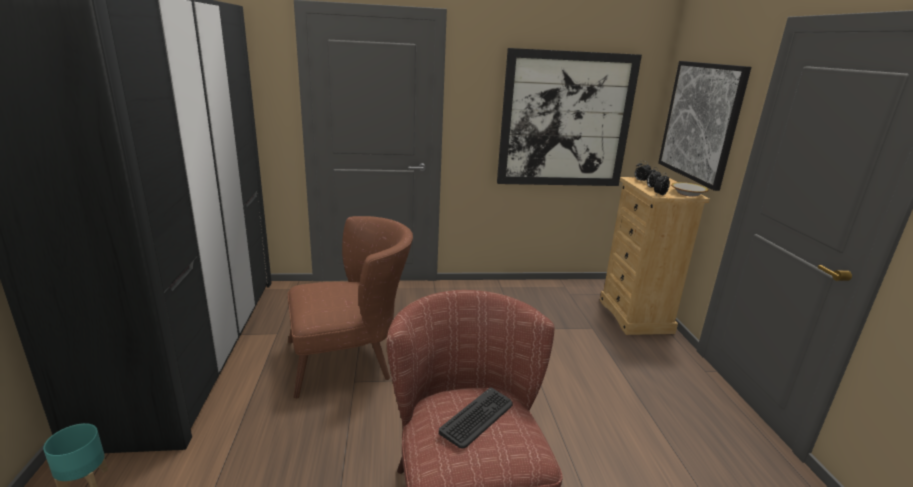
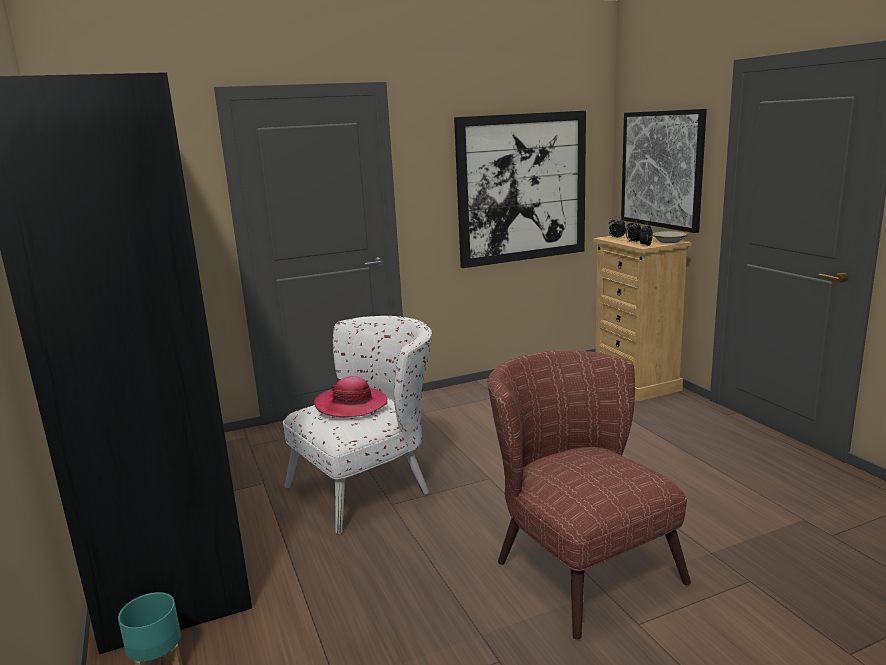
camera: 15 degrees left, 5 degrees down
brown armchair [288,216,413,398] -> white armchair [283,316,432,534]
keyboard [439,387,513,449] -> none
none -> hat [314,376,388,417]

